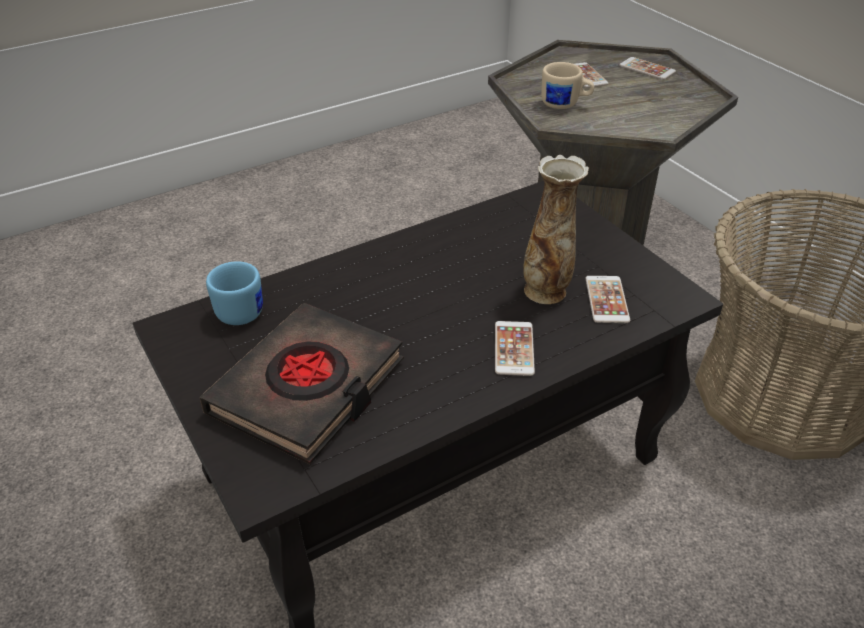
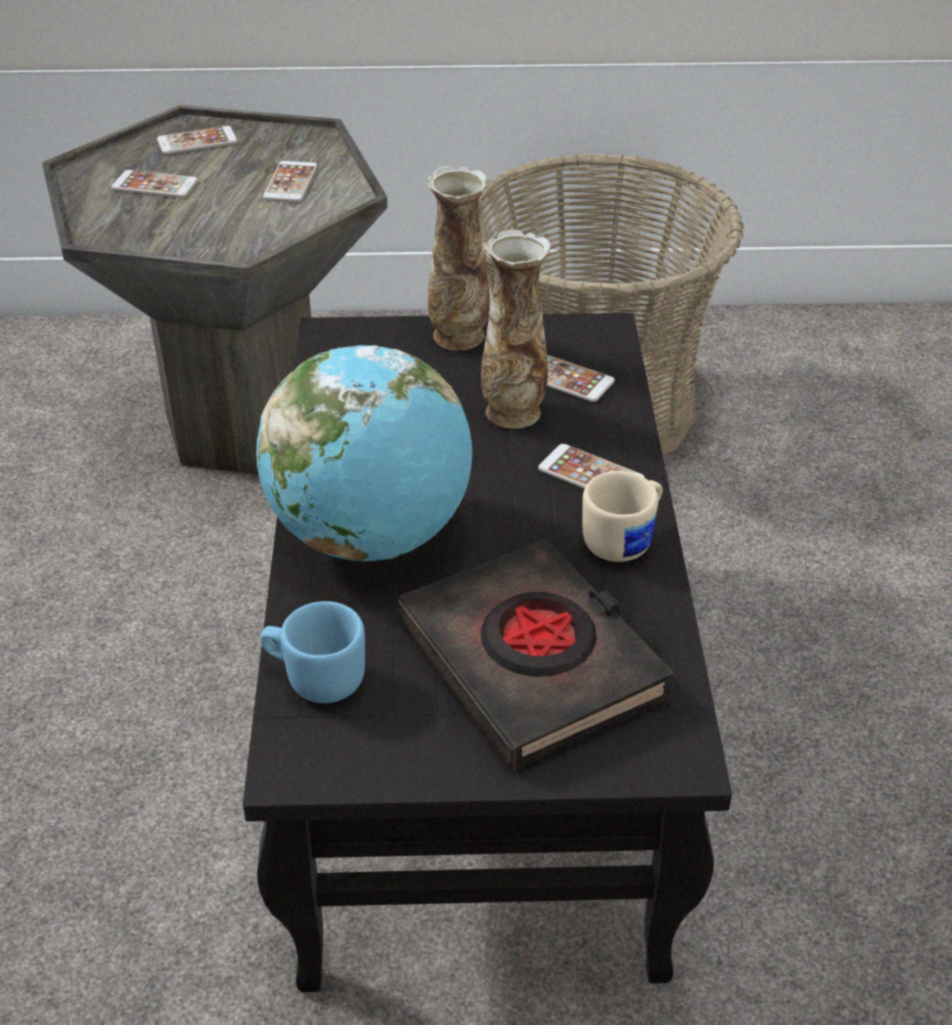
camera: 60 degrees left, 0 degrees up
beige mug [541,62,594,109] -> beige mug moved to [583,471,663,562]
none -> globe [256,345,472,562]
none -> phone [263,161,317,202]
none -> vase [428,166,490,350]

